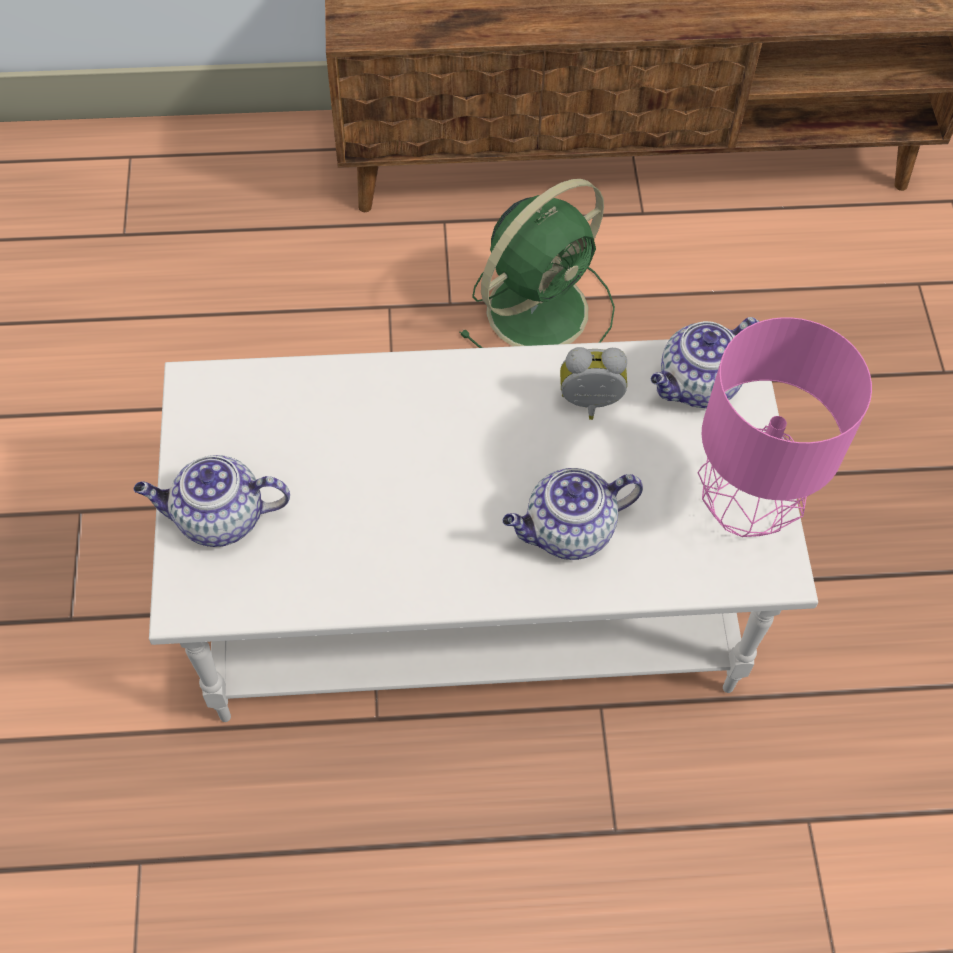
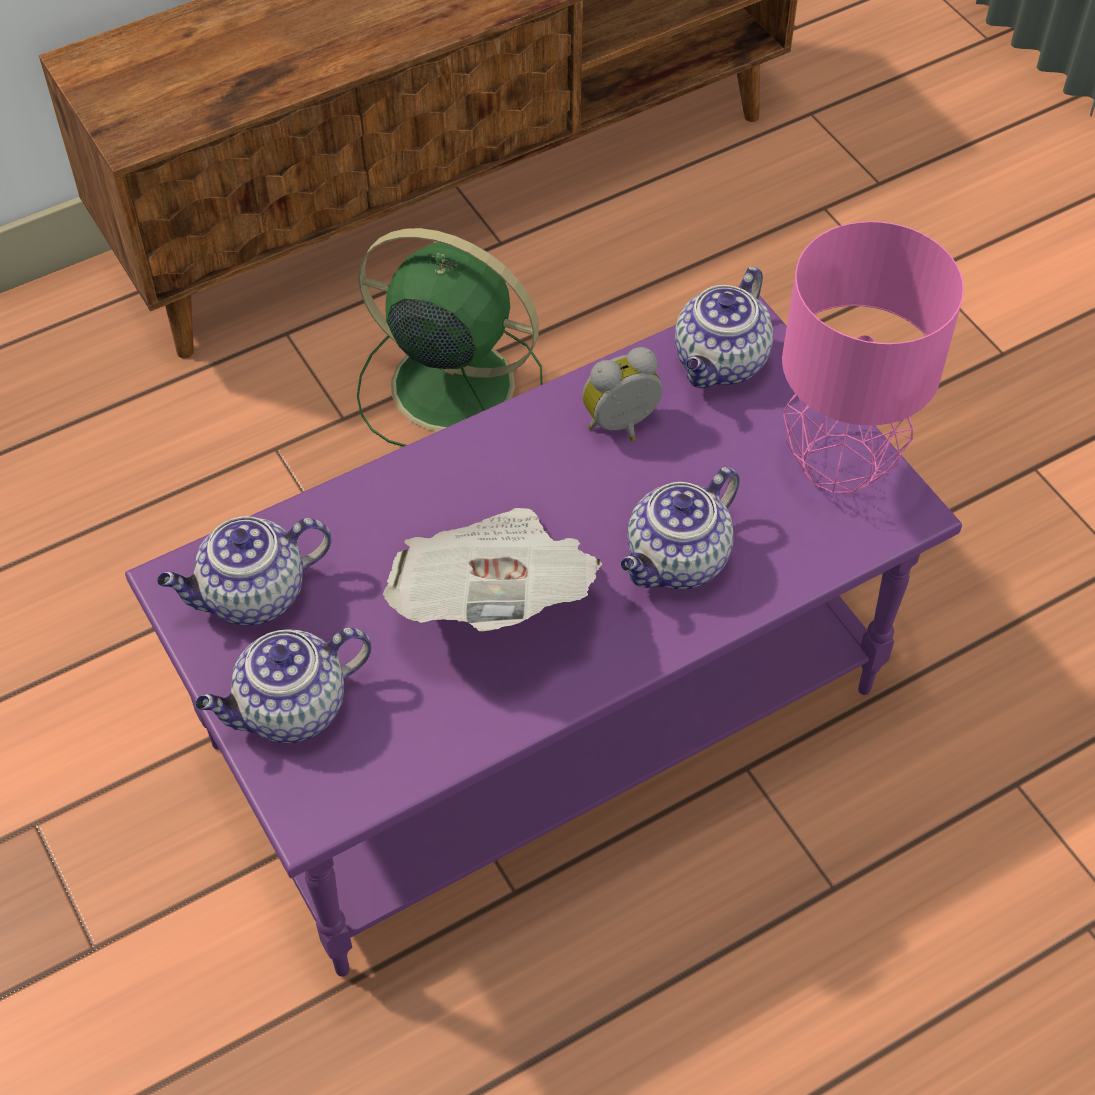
camera: 25 degrees left, 5 degrees down
white coffee table [149,339,818,722] -> purple coffee table [125,295,962,977]
green fan [459,179,615,348] -> green fan turned 90 degrees counterclockwise [357,228,542,447]
none -> teapot [157,516,332,625]
none -> newspaper [383,508,603,631]

